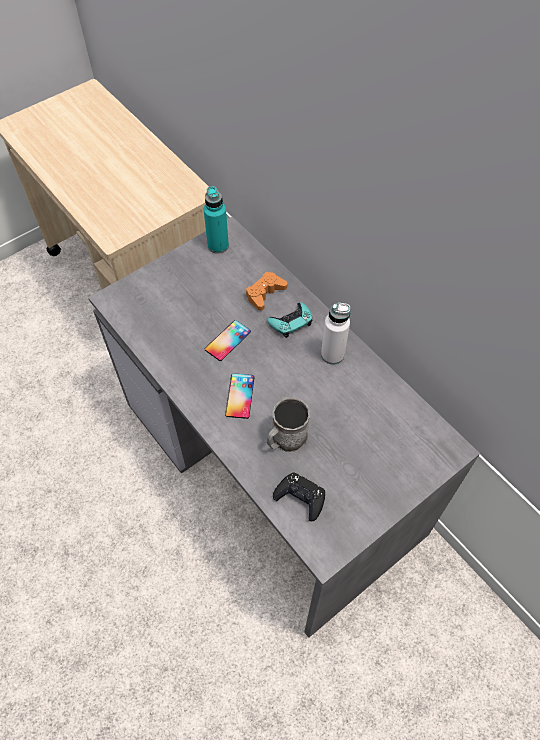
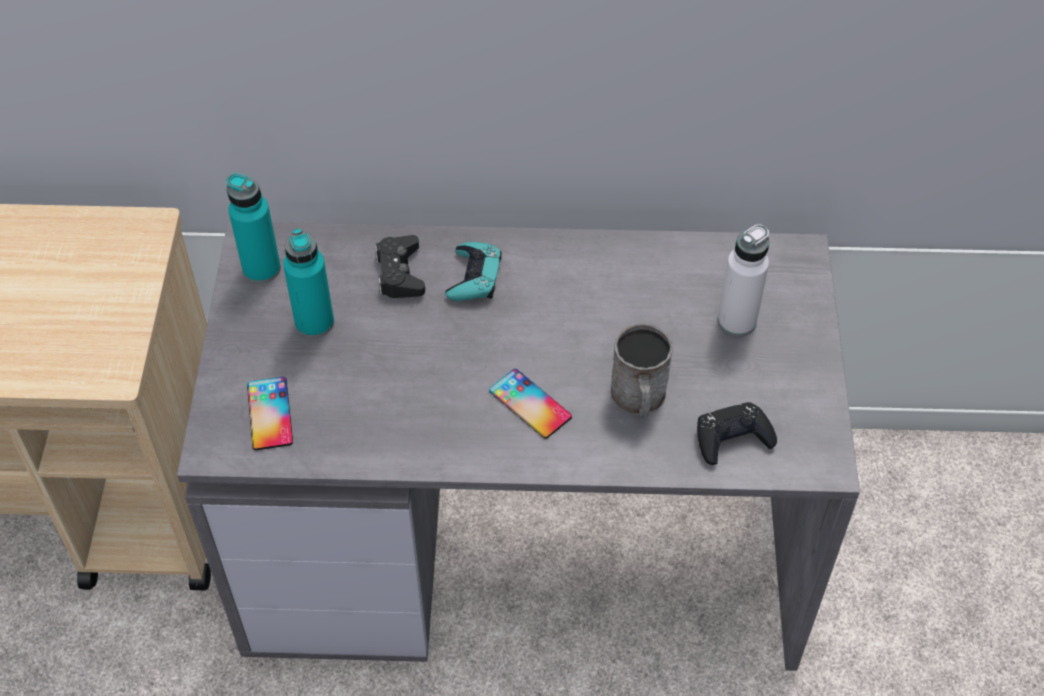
camera: 50 degrees left, 5 degrees down
phone [205,320,251,361] -> phone moved to [247,377,293,450]
orange game controller [246,272,287,311] -> black game controller [375,235,425,298]
white bottle [321,303,351,365] -> white bottle moved to [718,224,769,337]
none -> turquoise bottle [283,228,334,338]

